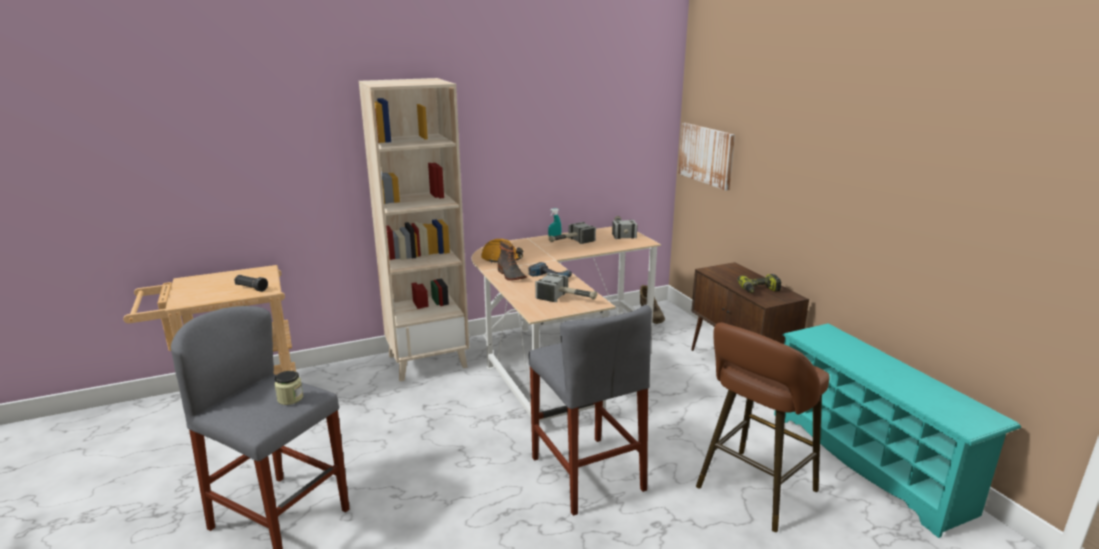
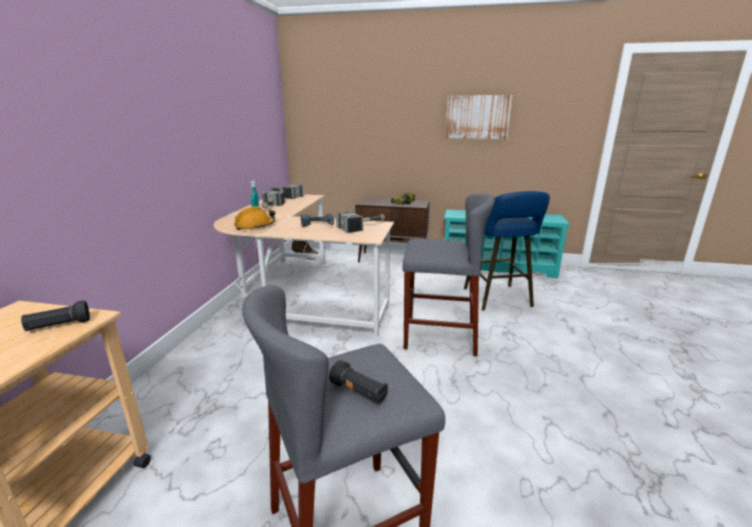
camera: 55 degrees left, 0 degrees up
jar [274,371,303,405] -> none
beige bookcase [359,78,469,381] -> none
boot [498,240,527,281] -> none
picture [678,123,735,191] -> picture moved to [445,95,513,139]
brown stool [696,323,830,532] -> blue stool [464,191,550,310]
none -> black flashlight [329,360,388,403]

